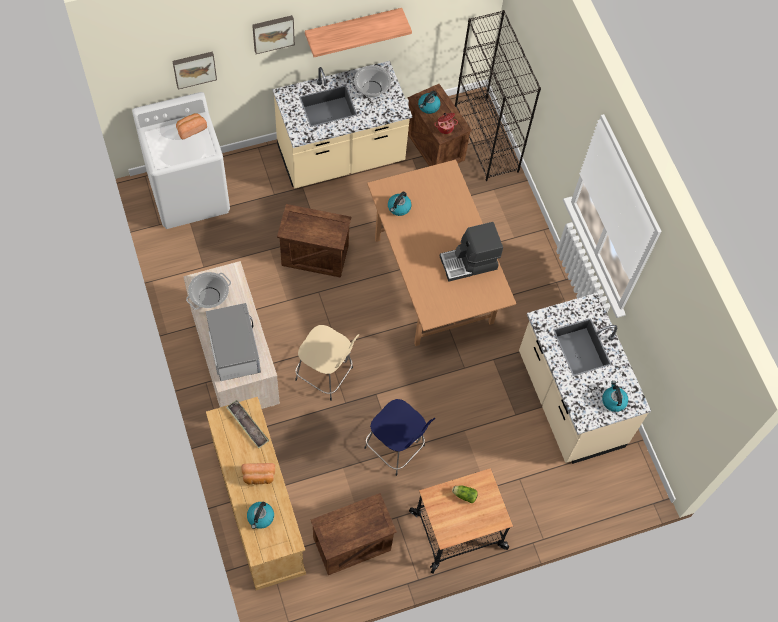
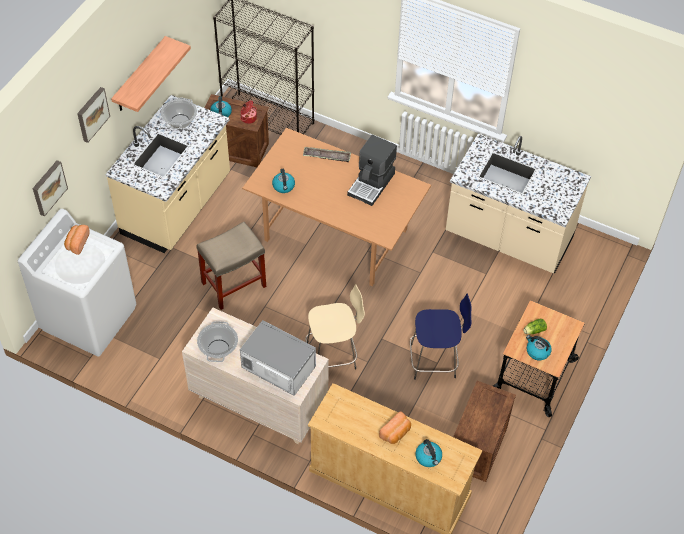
camera: 40 degrees left, 10 degrees down
tray [226,400,269,448] -> tray moved to [303,147,351,162]
crate [277,204,351,278] -> beige stool [196,222,266,310]
kettle [602,381,628,412] -> kettle moved to [526,335,552,360]

